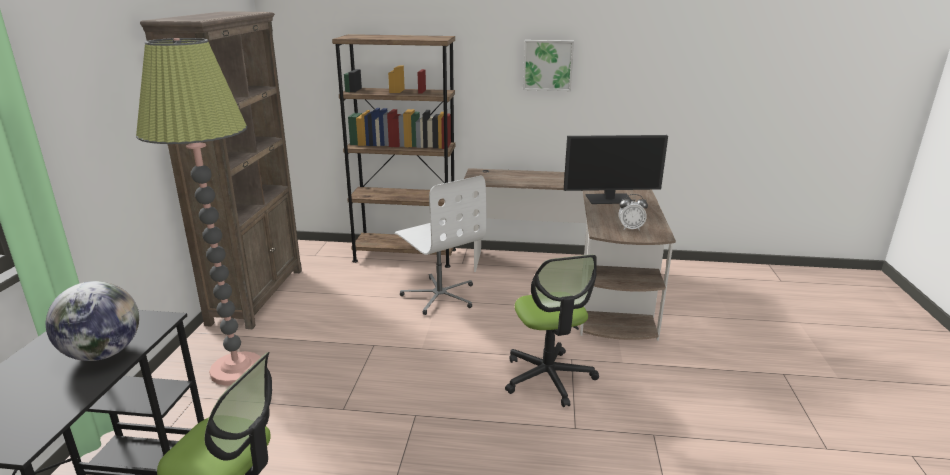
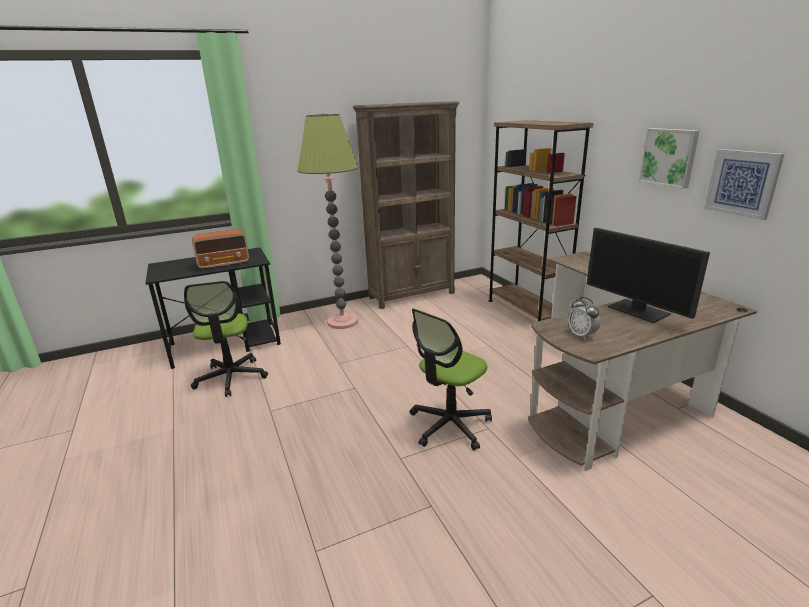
camera: 60 degrees right, 0 degrees up
globe [46,281,139,361] -> radio [192,229,249,270]
white office chair [395,176,487,315] -> none
none -> picture [704,149,785,220]

